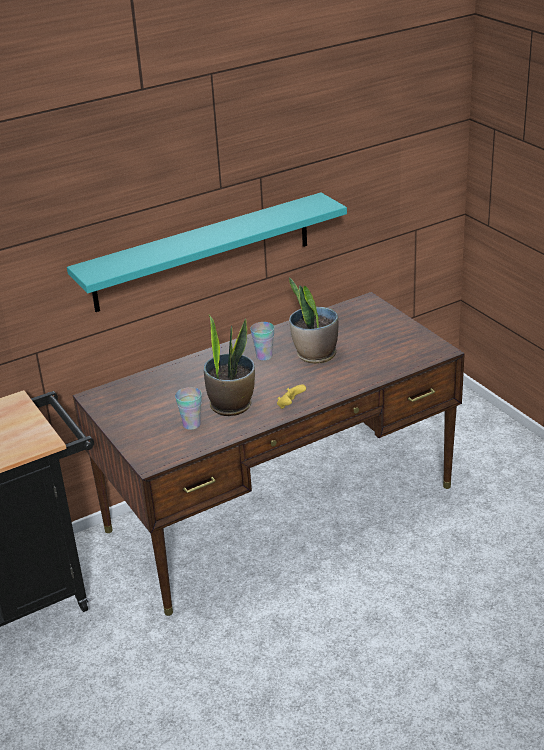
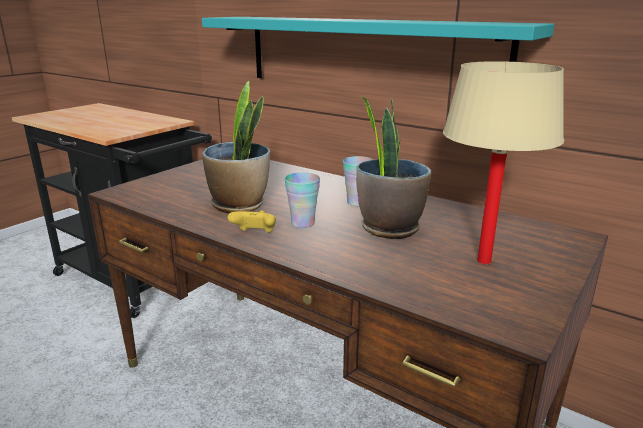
camera: 65 degrees right, 10 degrees down
cup [175,387,202,430] -> cup moved to [285,172,320,228]
none -> beige table lamp [443,61,564,264]

